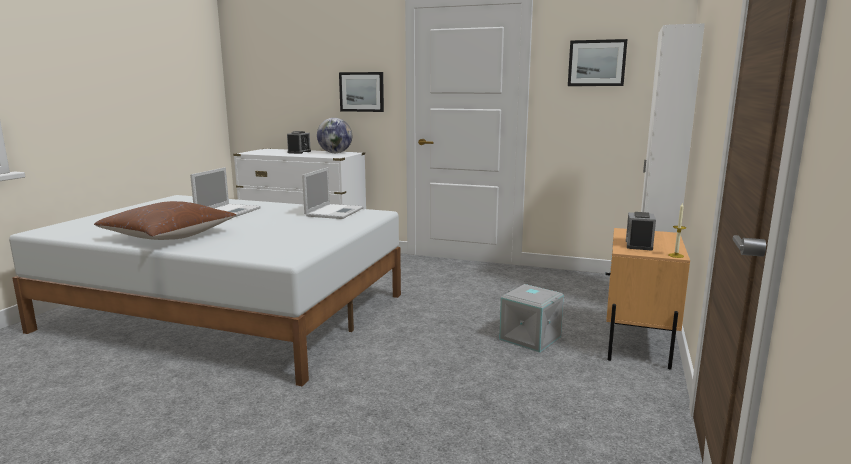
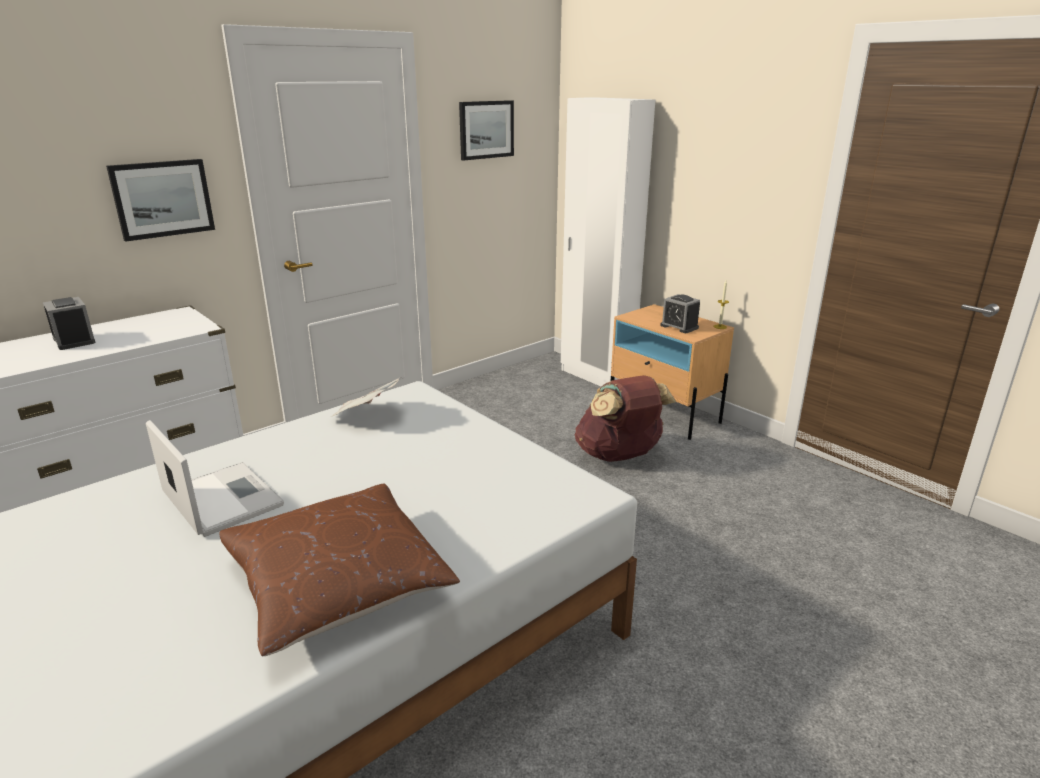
camera: 60 degrees left, 10 degrees up
laptop [302,167,364,219] -> newspaper [331,377,401,417]
globe [317,118,352,153] -> none
grey storage box [499,284,564,352] -> brown backpack [575,375,676,462]

